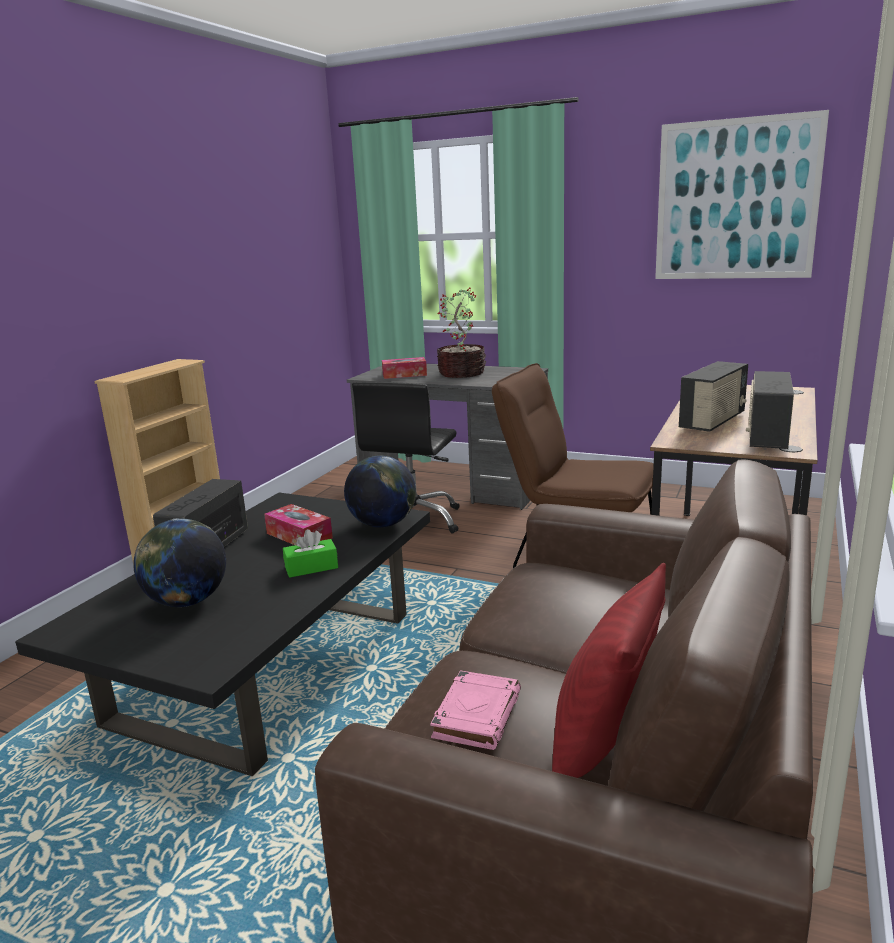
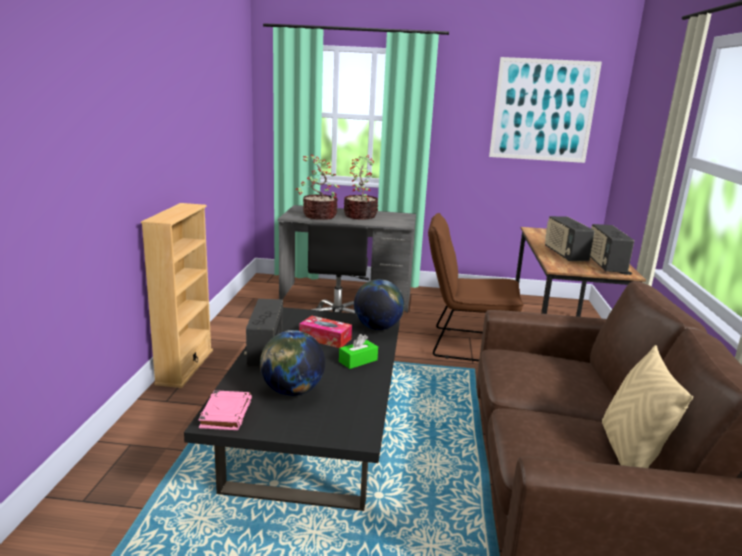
camera: 20 degrees left, 0 degrees up
tissue box [382,357,427,379] -> potted plant [295,154,339,220]
pink book [430,670,521,750] -> pink book moved to [198,390,252,430]
red pillow [552,563,666,778] -> beige pillow [602,345,693,468]
radio [679,361,748,432] -> radio turned 150 degrees clockwise [545,216,595,261]

